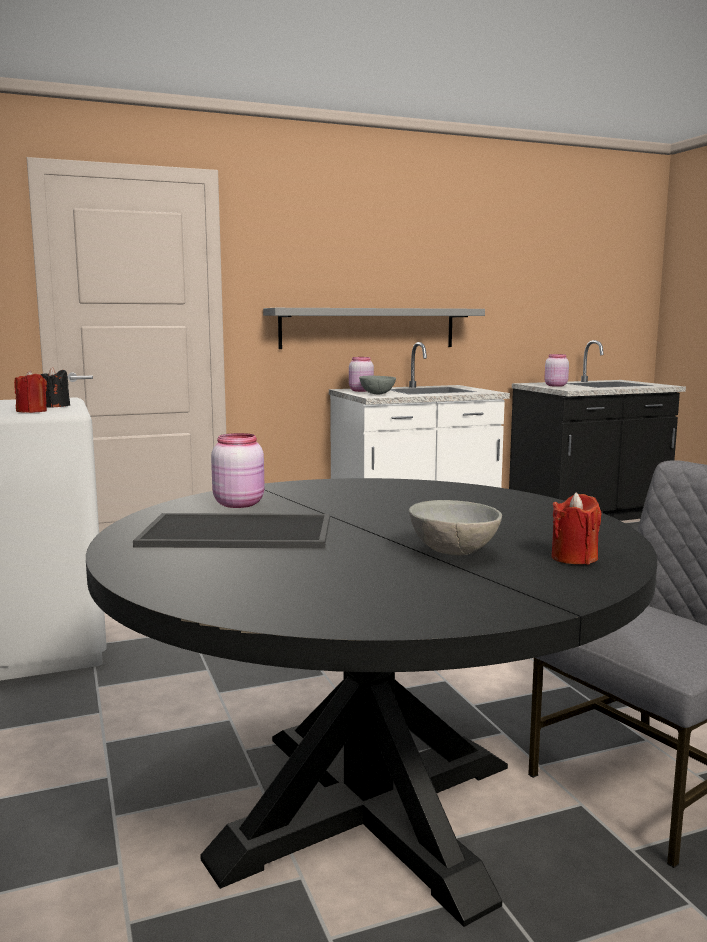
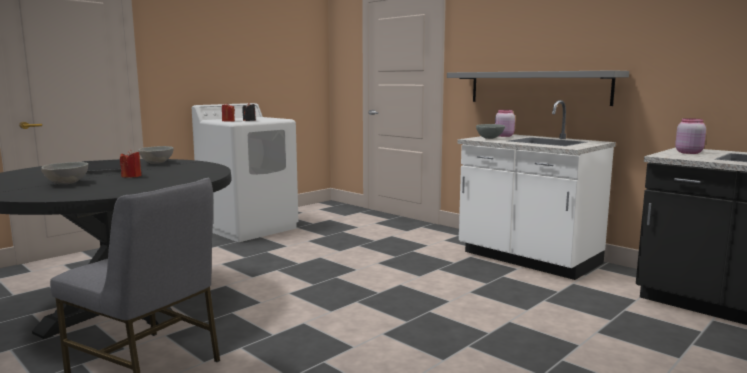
camera: 65 degrees right, 0 degrees up
pink jar [211,433,265,508] -> grey bowl [138,146,174,164]
red candle [551,492,601,564] -> red candle moved to [120,150,142,178]

